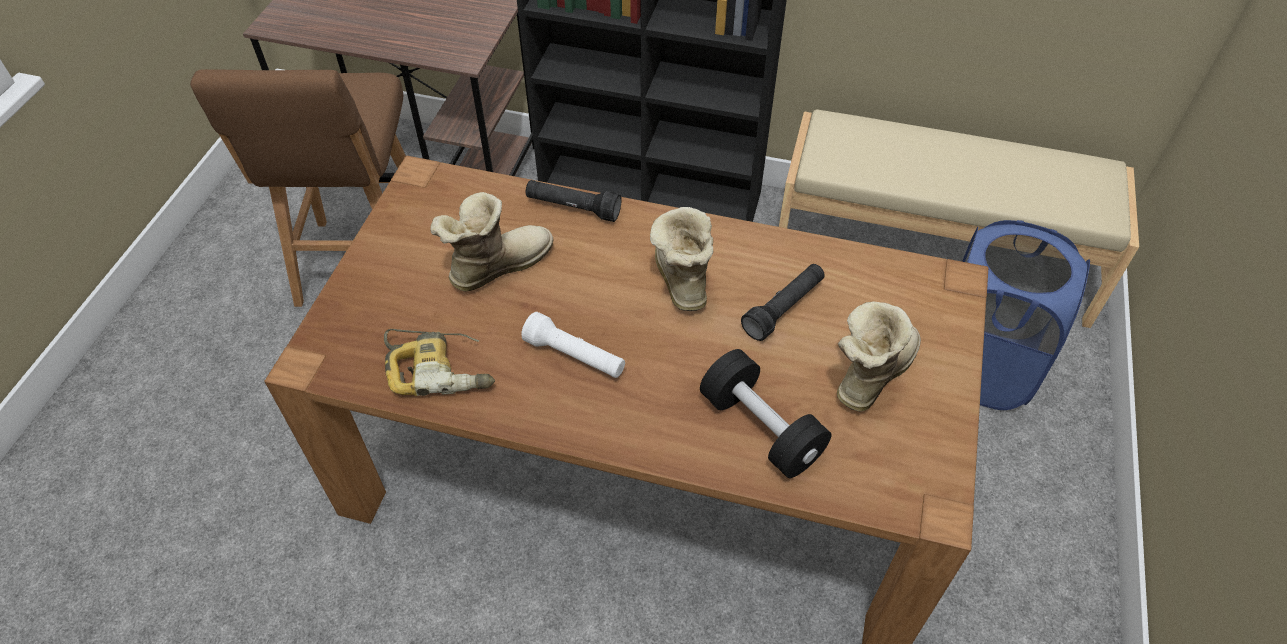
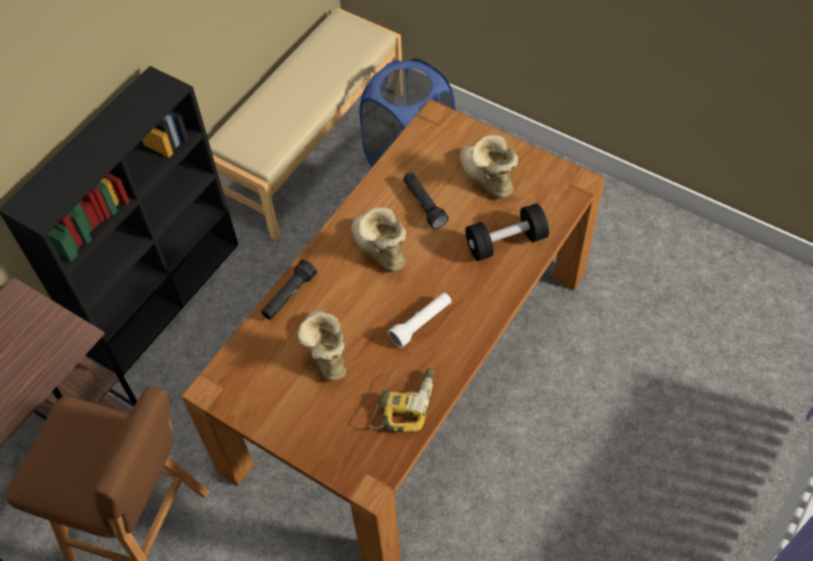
camera: 70 degrees left, 5 degrees up
boot [650,207,713,311] -> boot turned 45 degrees clockwise [351,207,406,272]

